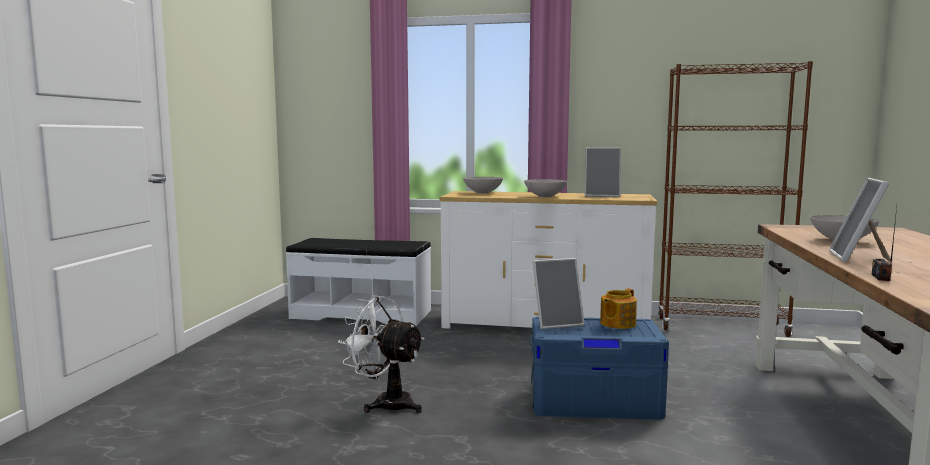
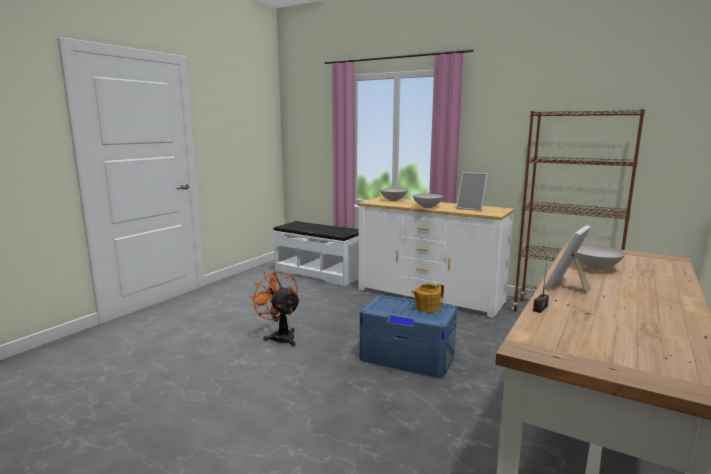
camera: 20 degrees right, 5 degrees up
white fan [338,295,425,413] -> orange fan [249,270,300,346]
picture frame [533,258,585,329] -> none

